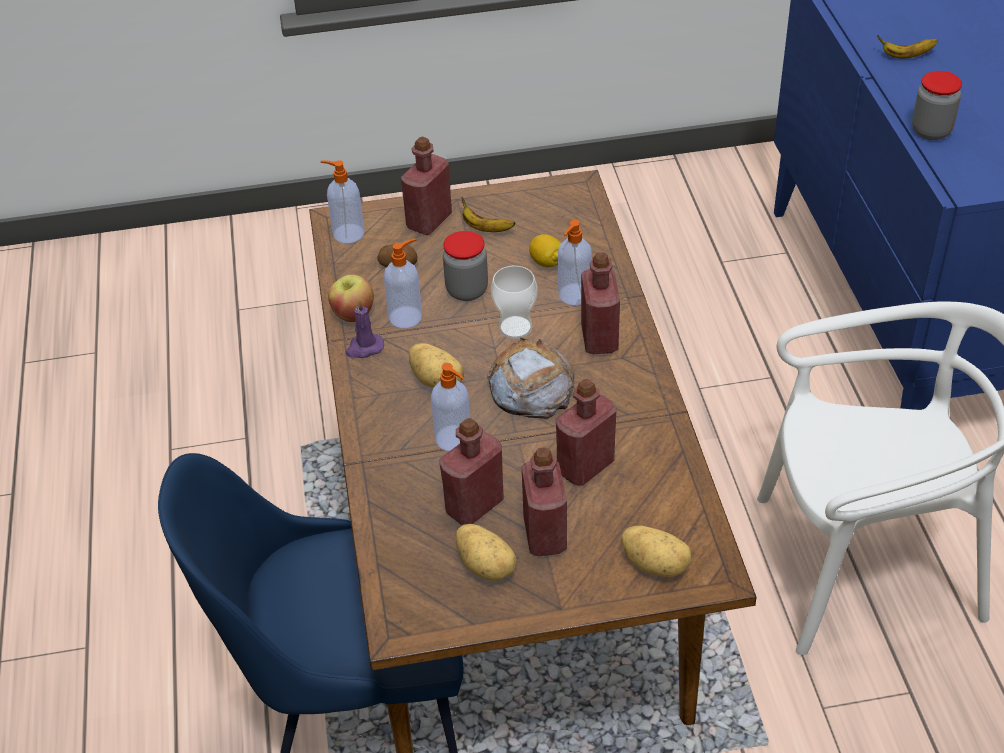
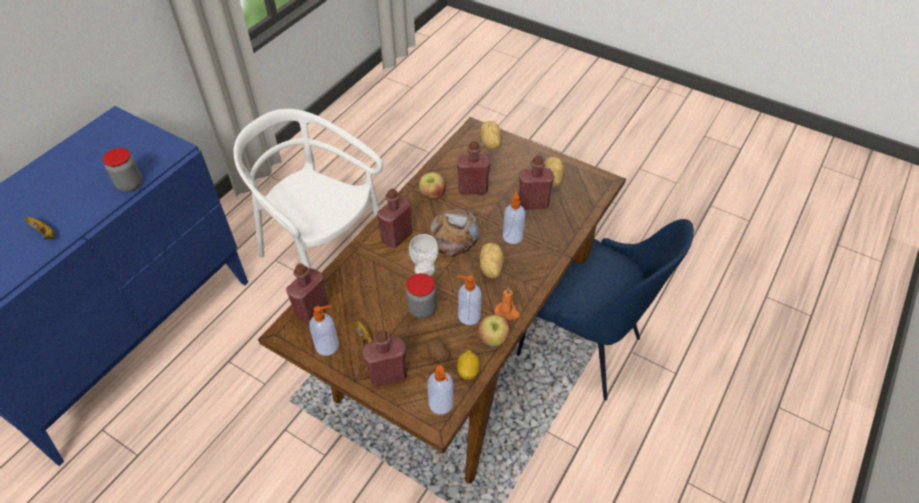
camera: 140 degrees left, 5 degrees up
purple candle [346,300,384,358] -> orange candle [494,287,520,321]
red bottle [522,447,567,556] -> red bottle moved to [286,263,329,324]
lemon [529,234,561,267] -> lemon moved to [457,350,480,380]
soap dispenser [558,220,592,305] -> soap dispenser moved to [309,305,339,356]
none -> apple [419,172,446,199]

